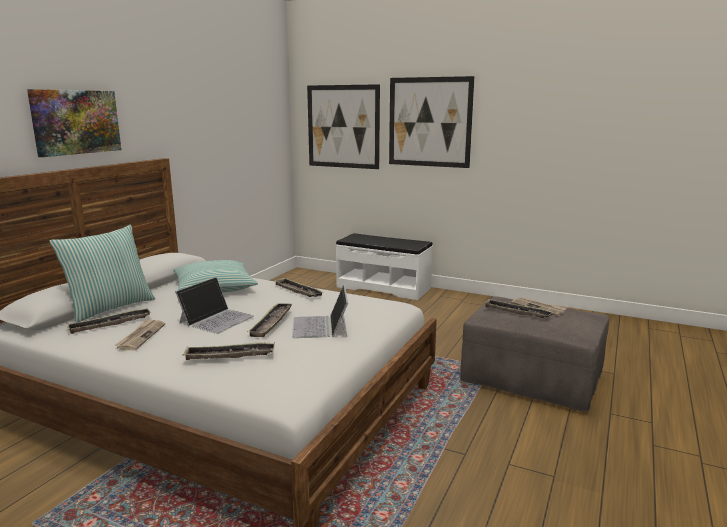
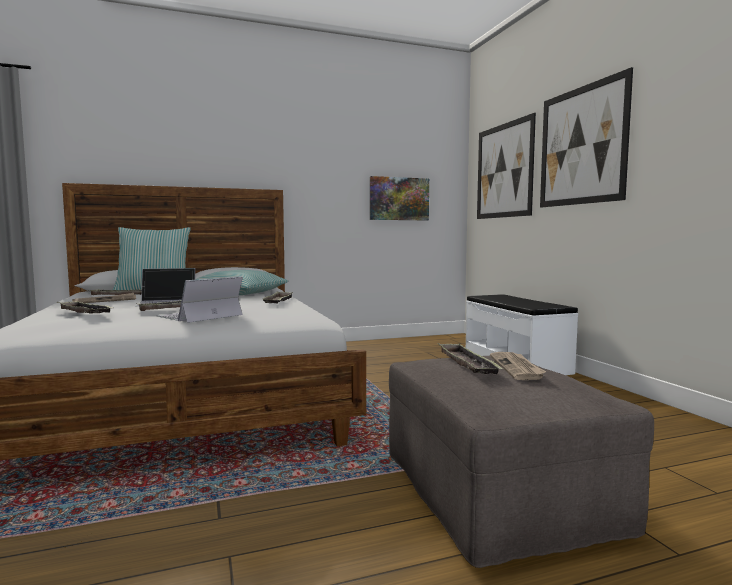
camera: 45 degrees right, 10 degrees down
picture [27,89,121,157] -> picture moved to [370,176,429,220]

